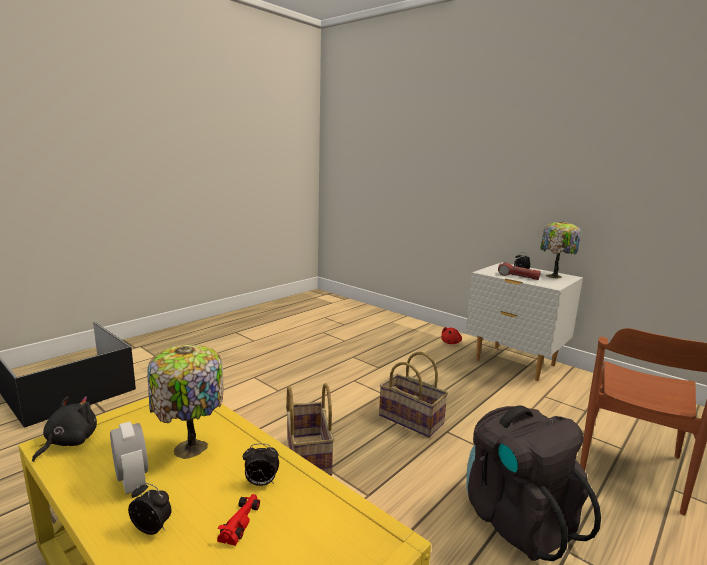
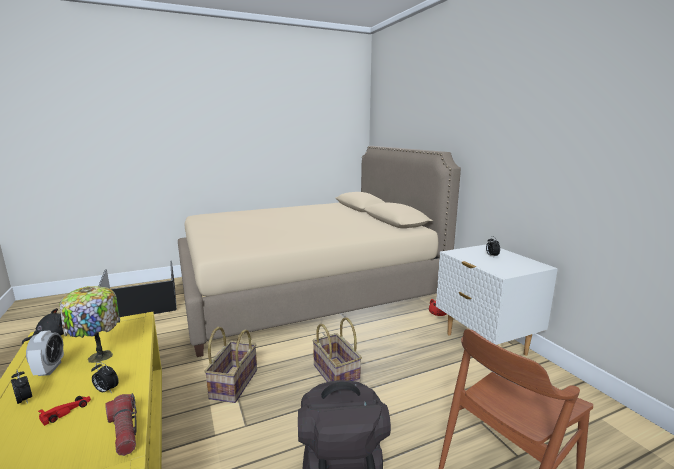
camera: 25 degrees right, 0 degrees up
flashlight [498,262,541,280] -> flashlight moved to [105,393,137,456]
table lamp [540,221,581,278] -> none
none -> beige bed [178,146,461,357]

